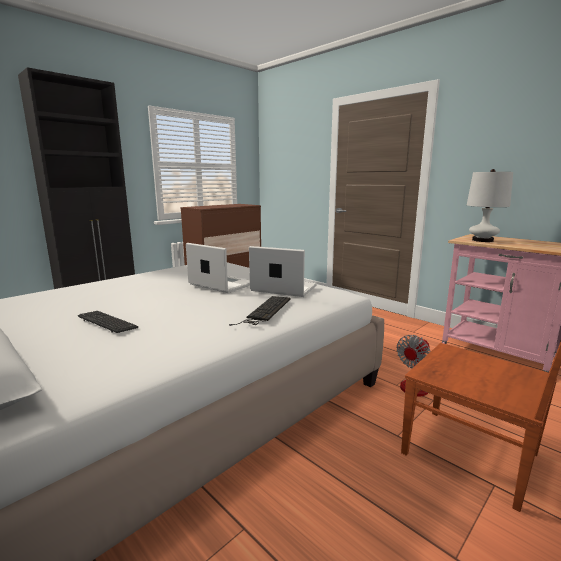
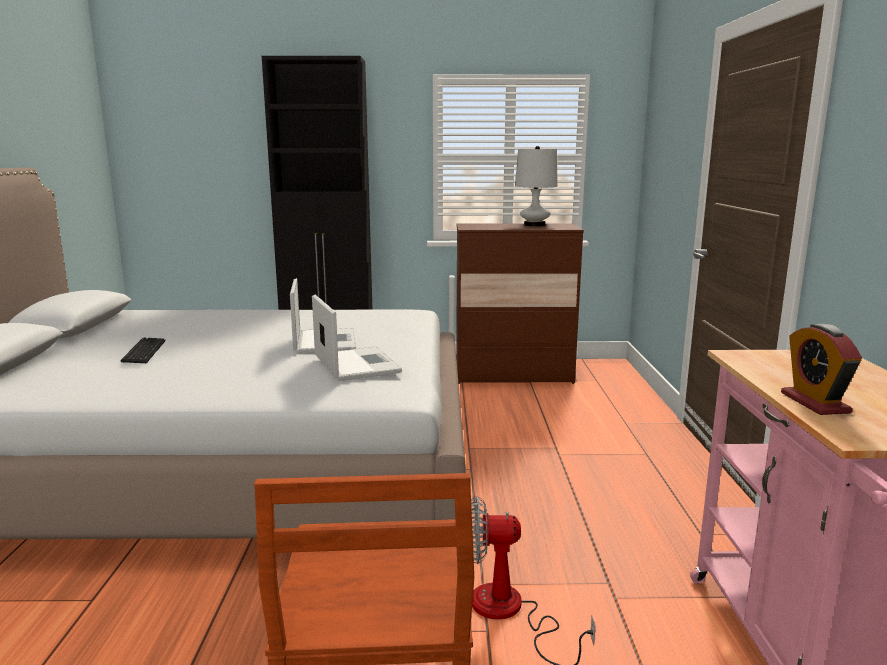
camera: 45 degrees right, 0 degrees up
keyboard [229,296,291,326] -> none
white table lamp [467,169,513,242] -> white table lamp moved to [515,146,558,226]
none -> alarm clock [781,324,862,415]

